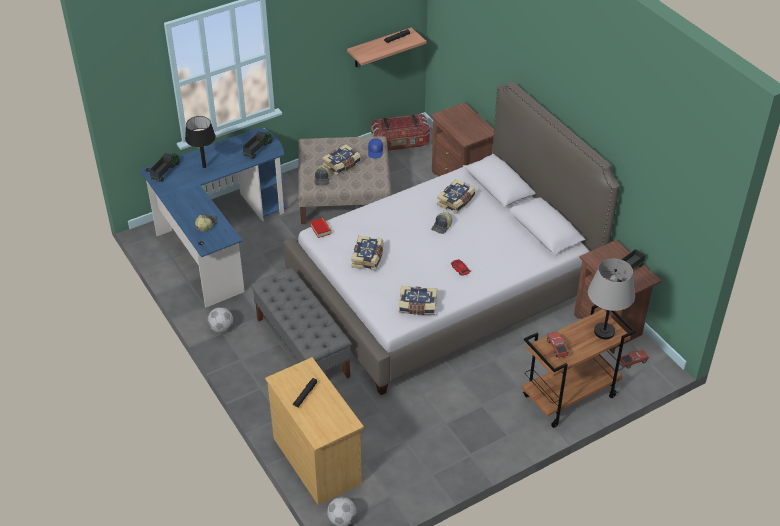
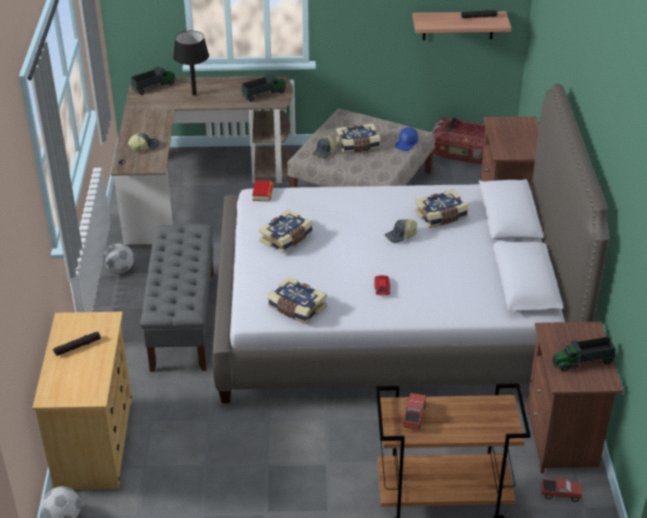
camera: 30 degrees right, 5 degrees down
blue desk [140,127,286,307] -> brown desk [111,76,293,245]
grey table lamp [588,259,635,339] -> none

